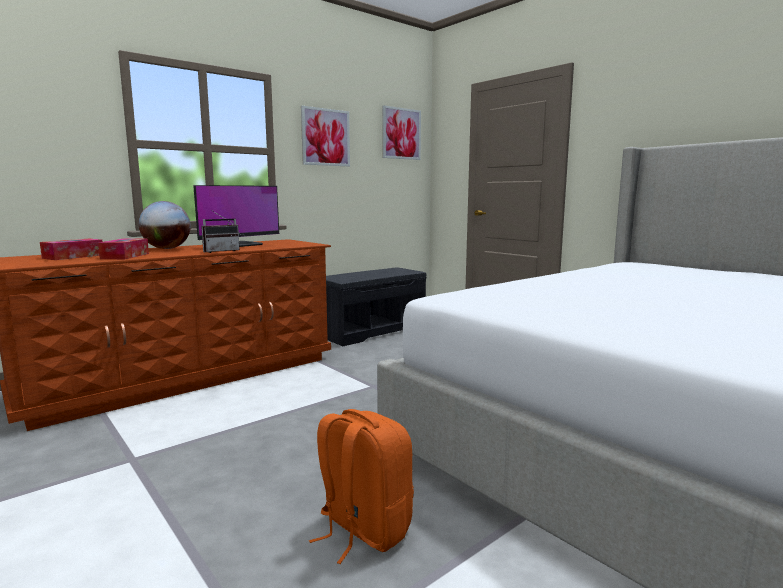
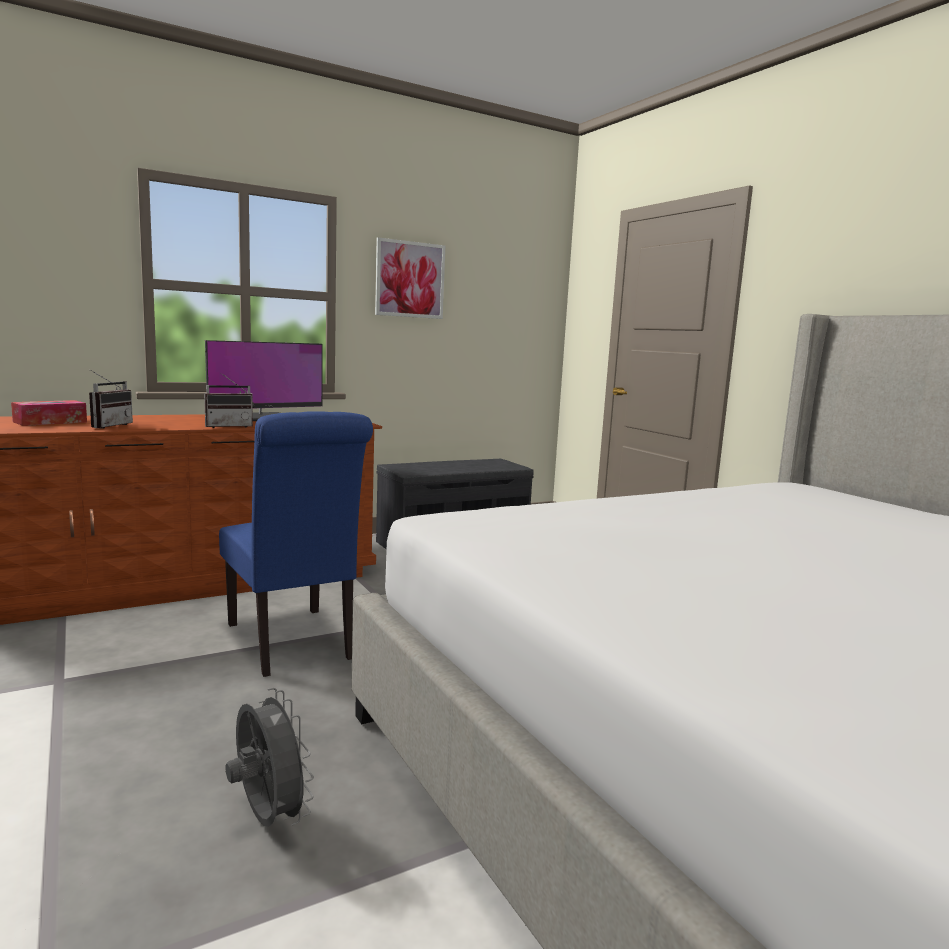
camera: 10 degrees right, 0 degrees up
tissue box [98,238,149,259] -> radio [89,370,133,429]
globe [139,201,191,249] -> none
orange backpack [309,409,414,564] -> grey fan [225,688,314,827]
picture [382,105,421,160] -> none
none -> blue chair [219,411,373,677]

